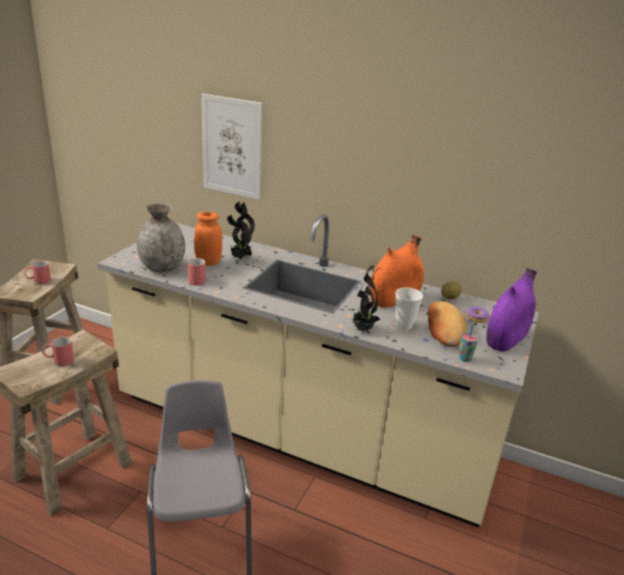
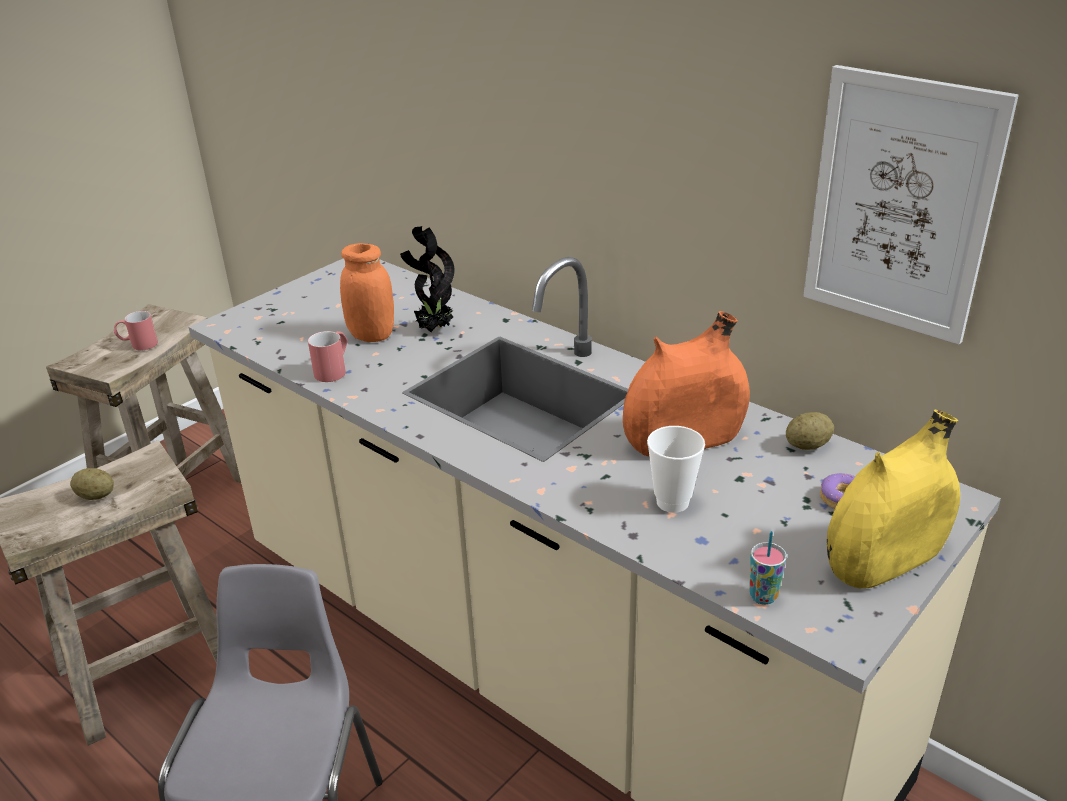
camera: 20 degrees right, 5 degrees up
red mug [42,337,74,366] -> potato [70,468,114,500]
grey vase [137,203,185,272] -> none
picture [201,94,263,200] -> picture moved to [803,65,1019,345]
potted plant [352,265,381,332] -> none
bread [428,301,466,347] -> none
purple vase [486,268,537,351] -> yellow vase [827,410,960,589]

